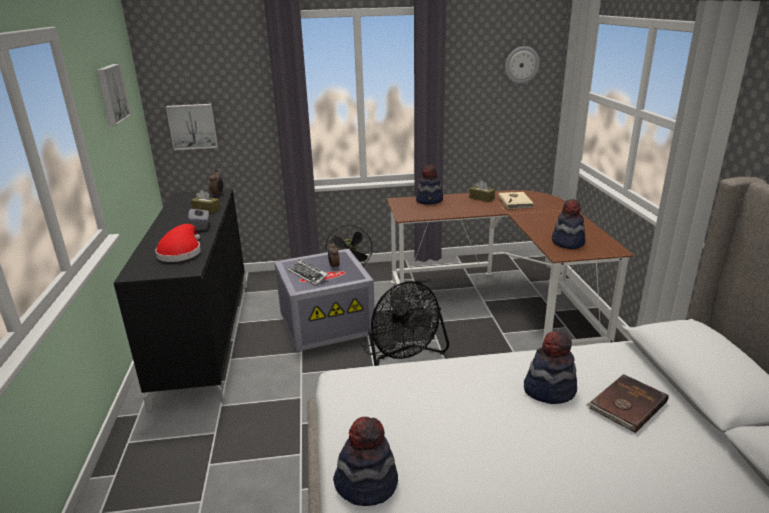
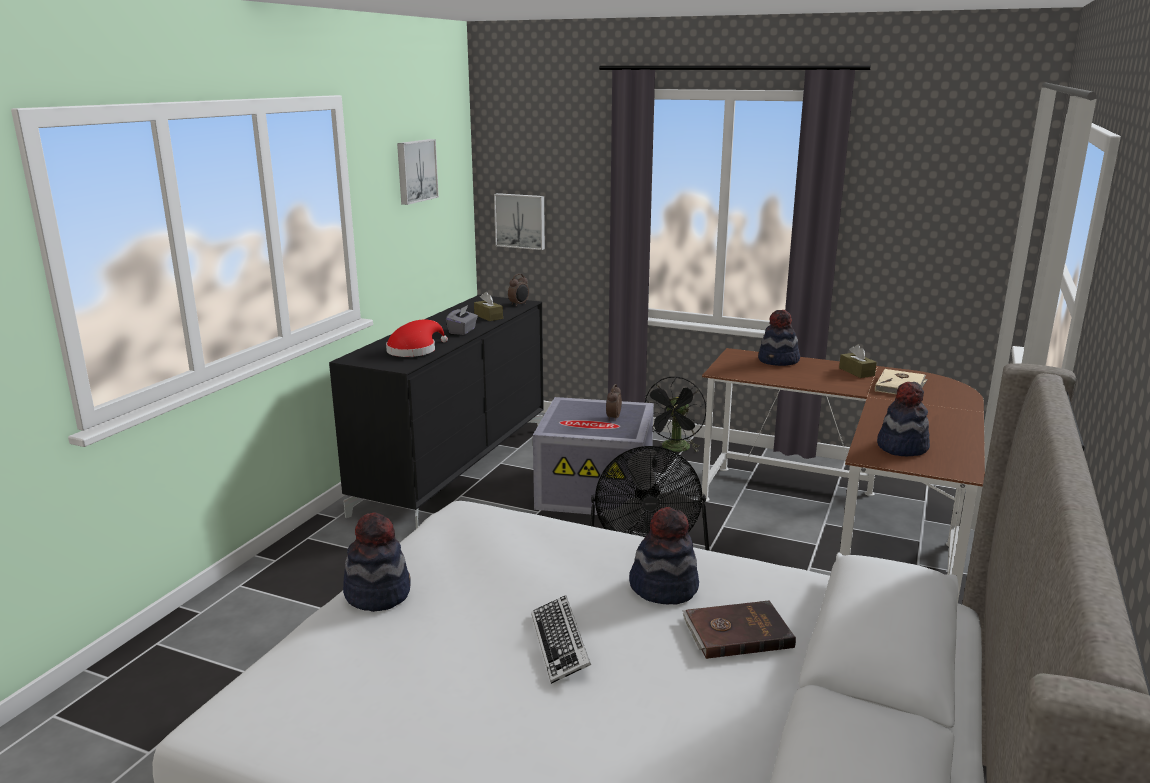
camera: 30 degrees right, 5 degrees down
keyboard [288,259,329,286] -> keyboard moved to [531,595,591,684]
wall clock [505,46,540,84] -> none

